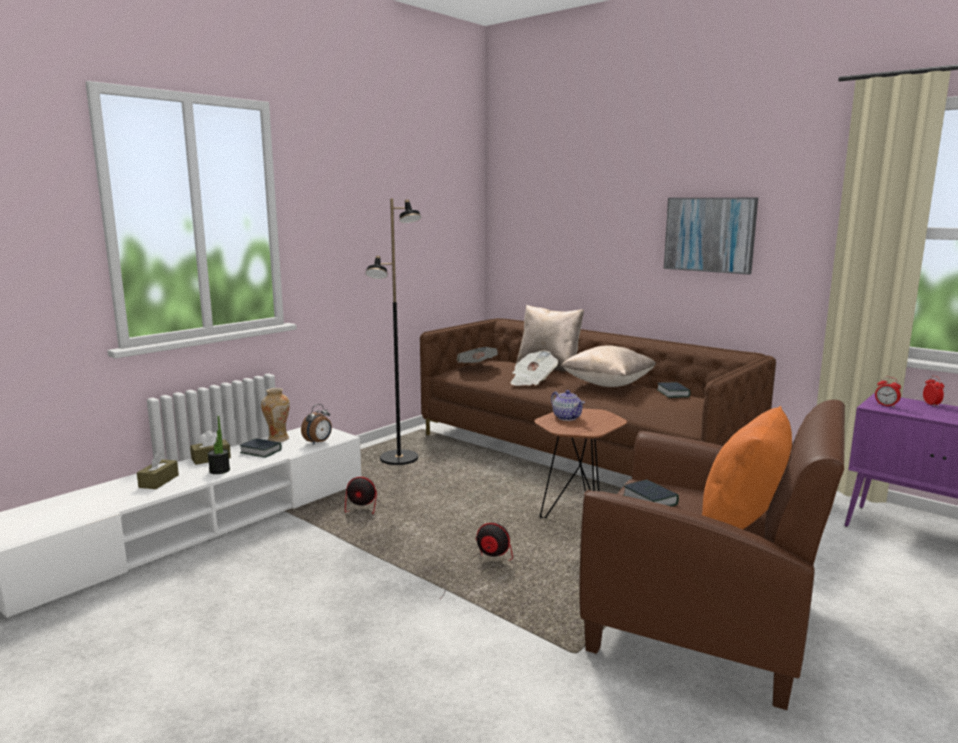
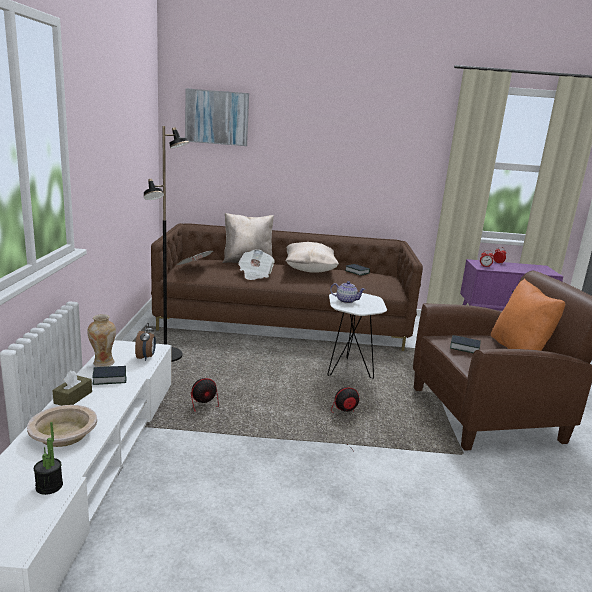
camera: 40 degrees left, 5 degrees up
brown tissue box [137,451,179,489] -> beige bowl [27,405,97,447]
potted plant [208,416,230,474] -> potted plant moved to [34,422,63,495]
brown side table [534,408,627,518] -> white side table [327,293,387,379]
picture [664,198,758,275] -> picture moved to [185,88,249,146]

